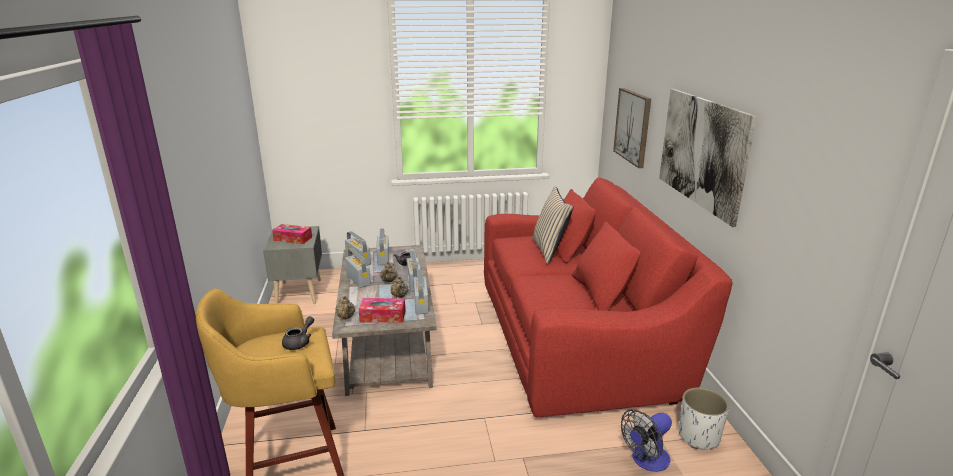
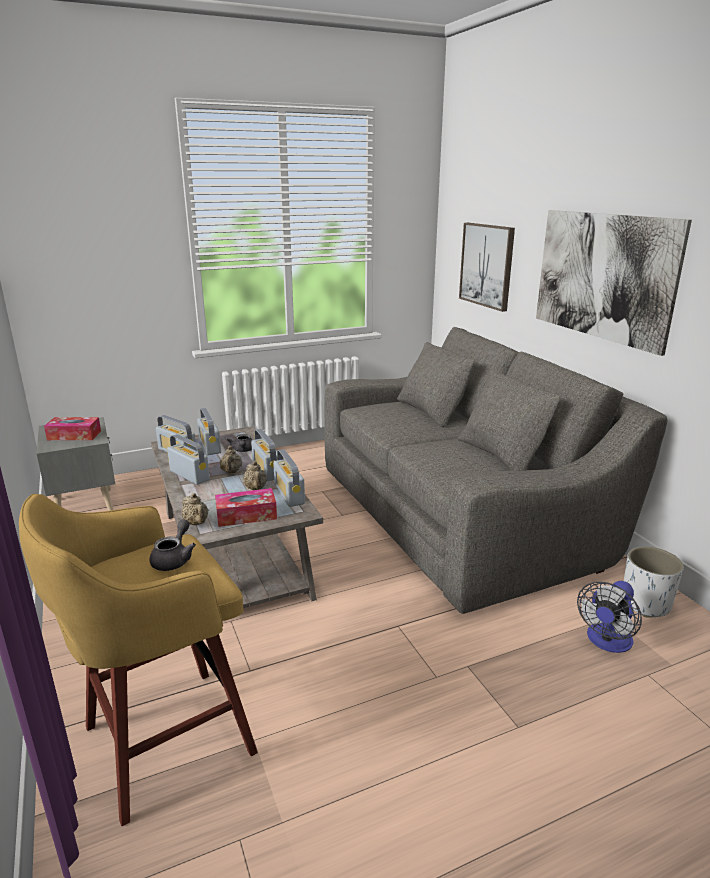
camera: 15 degrees left, 0 degrees up
red sofa [484,177,733,418] -> grey sofa [325,327,667,614]
beige pillow [532,186,574,264] -> none

